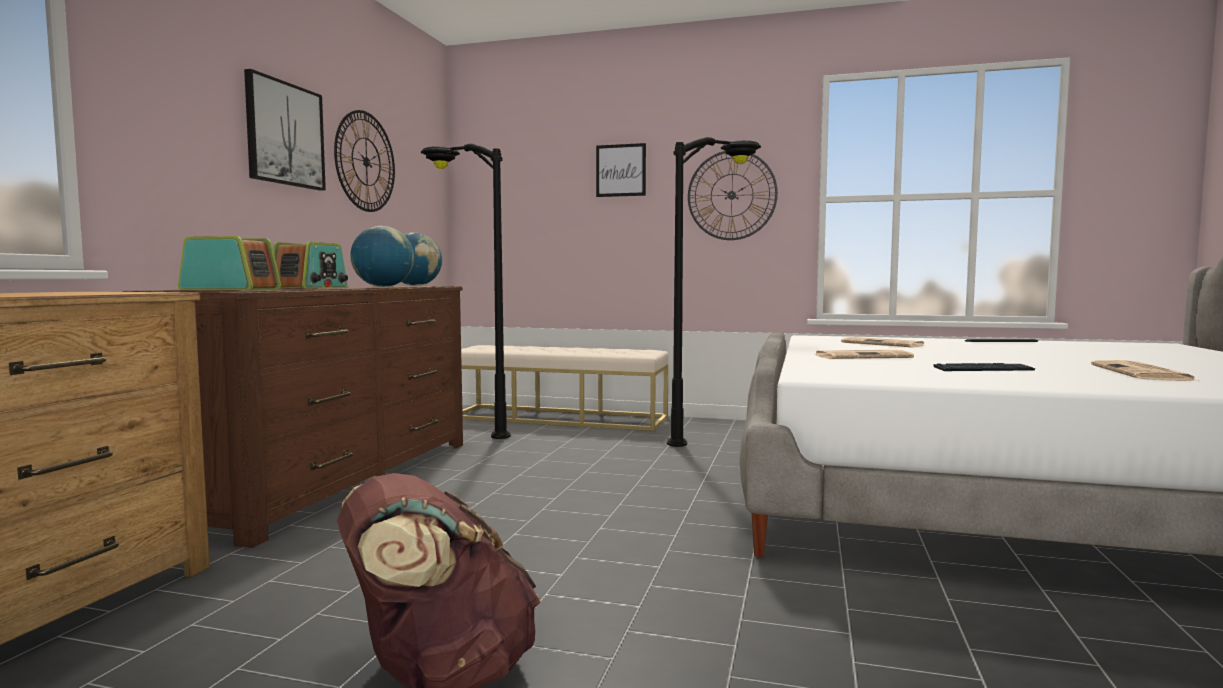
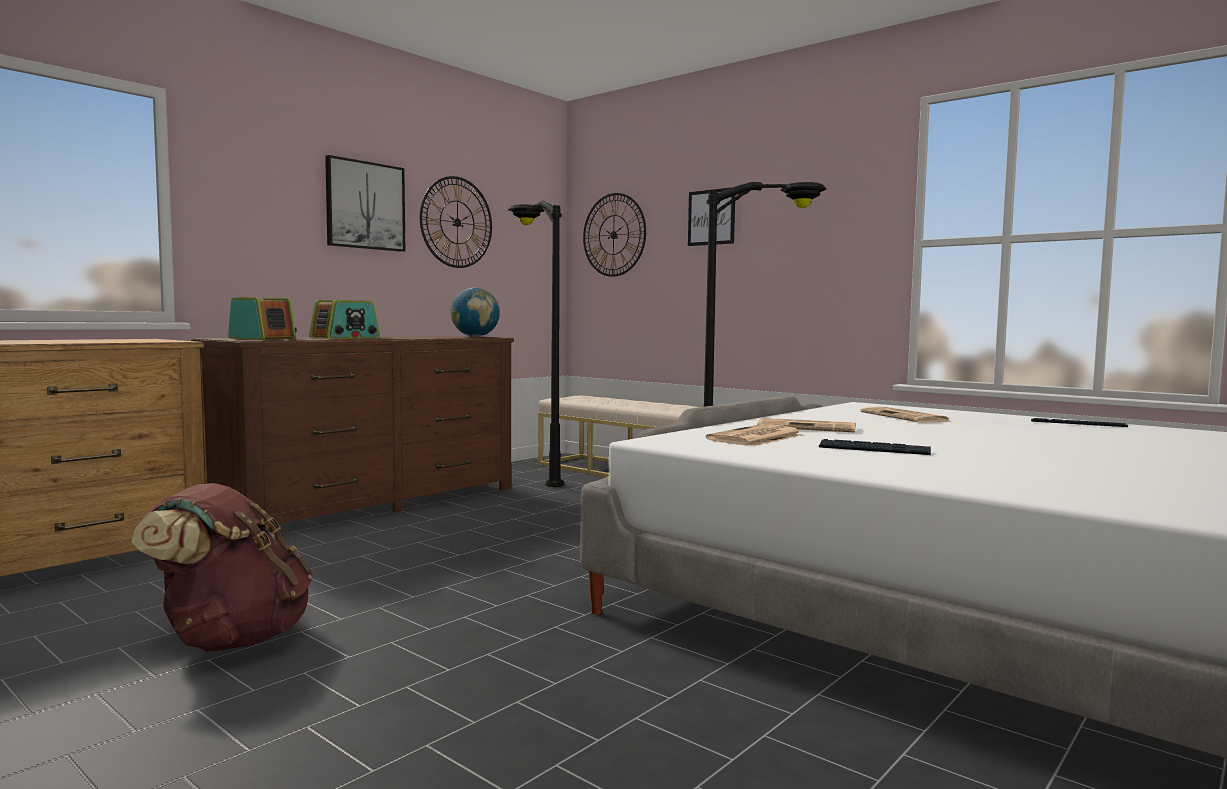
camera: 25 degrees right, 0 degrees up
globe [350,226,414,287] -> none
wall clock [688,151,778,240] -> wall clock moved to [583,193,646,277]
newspaper [1091,360,1198,381] -> newspaper moved to [706,424,803,446]

